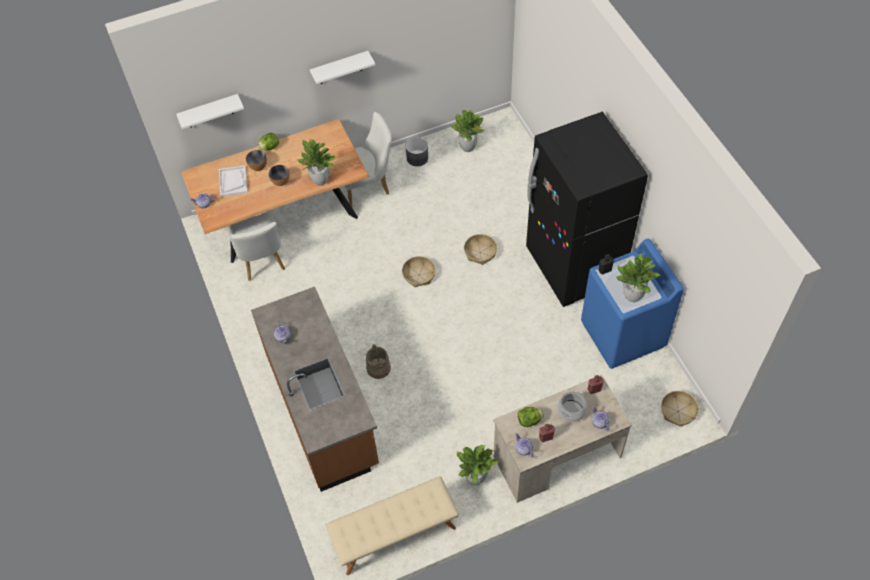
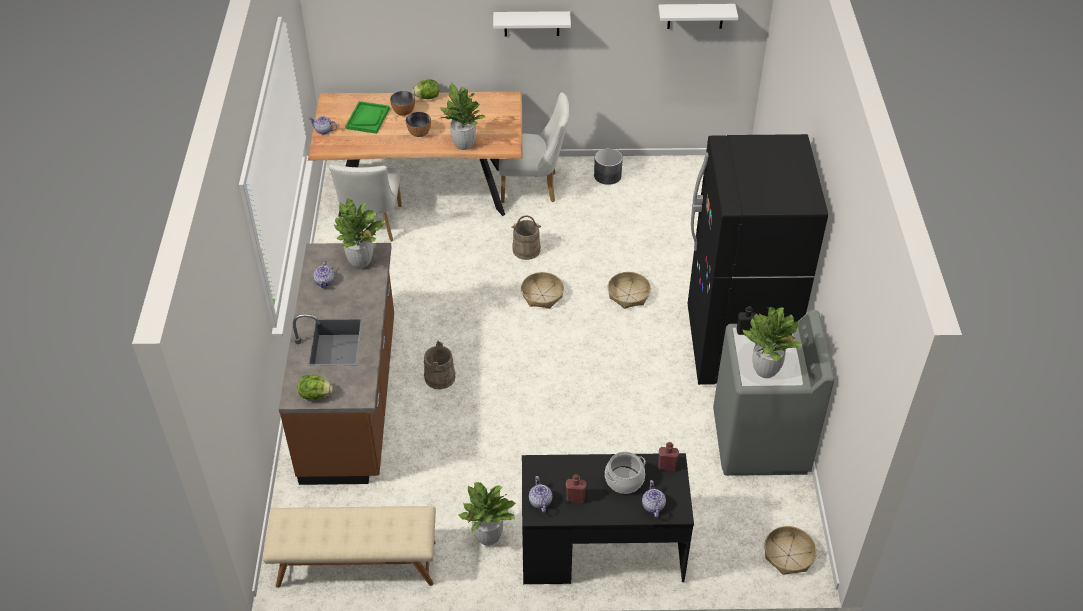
camera: 20 degrees right, 10 degrees down
white shelf [176,94,244,129] -> white shelf moved to [658,4,738,29]
white tray [219,165,248,197] -> green tray [345,101,390,134]
potted plant [451,110,485,152] -> potted plant moved to [334,198,385,269]
beige desk [493,375,632,503] -> black desk [522,453,694,584]
lettuce [518,407,544,427] -> lettuce moved to [298,375,333,400]
blue washing machine [581,238,684,369] -> grey washing machine [713,310,835,476]
none -> beige bucket [511,215,541,260]

